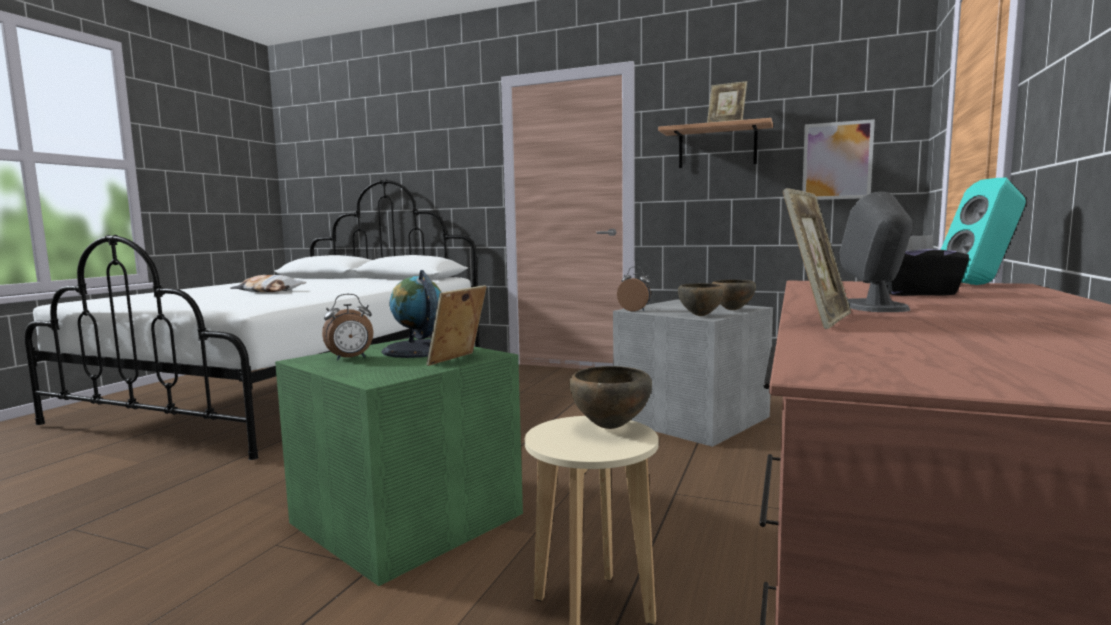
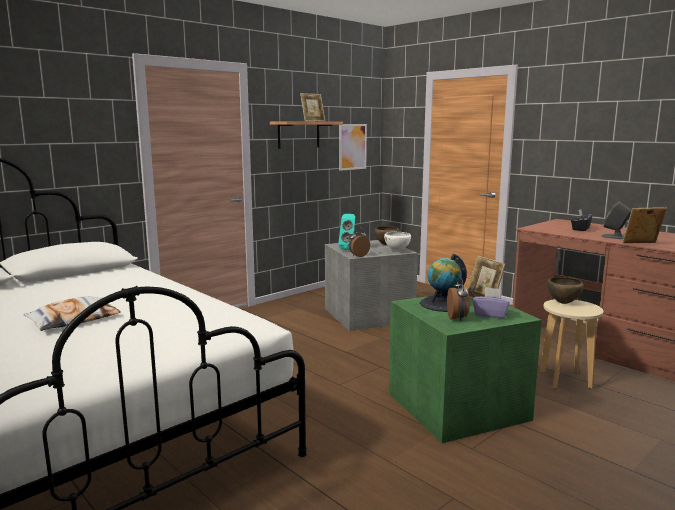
camera: 65 degrees left, 5 degrees up
brown bowl [678,283,724,316] -> white bowl [384,232,411,252]
picture frame [783,188,851,329] -> picture frame turned 60 degrees counterclockwise [622,207,667,243]
turquoise speaker [941,178,1026,285] -> turquoise speaker moved to [338,214,355,250]
none -> purple tissue box [472,287,510,319]

